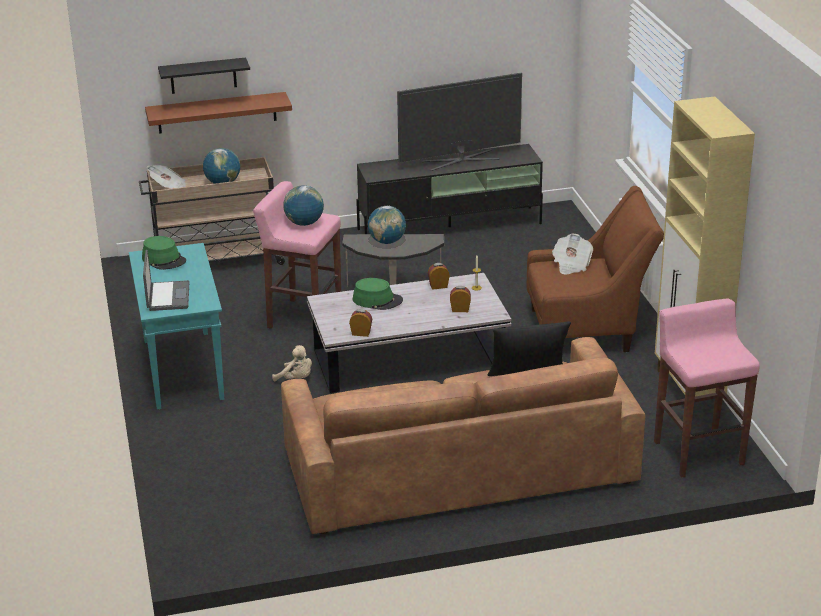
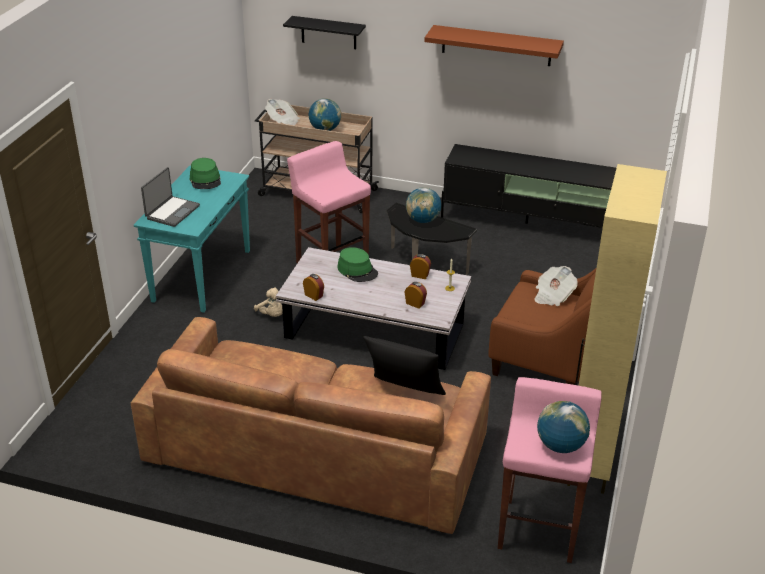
camera: 30 degrees right, 5 degrees up
brown shelf [145,92,292,134] -> brown shelf moved to [424,25,564,66]
globe [283,185,324,226] -> globe moved to [537,401,590,453]
television [397,72,522,171] -> none

